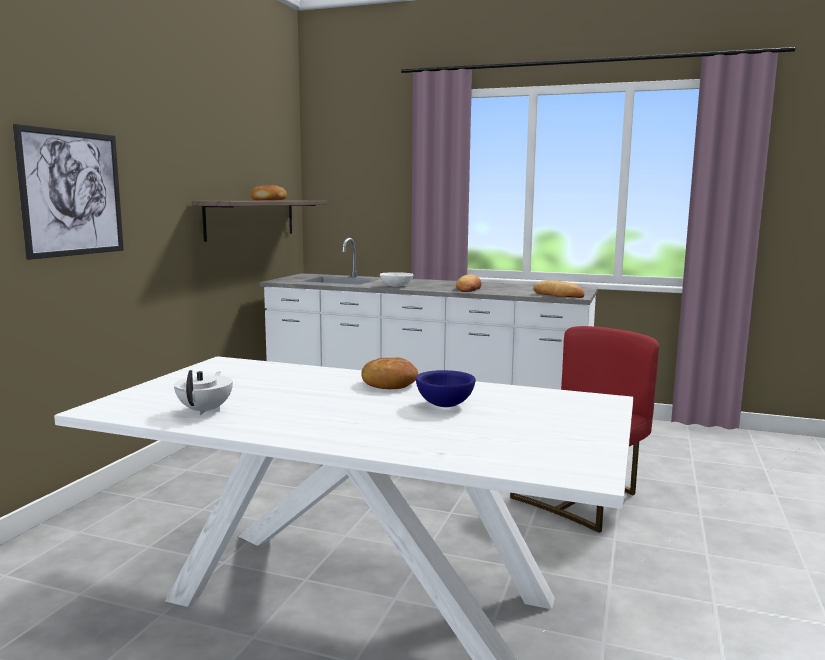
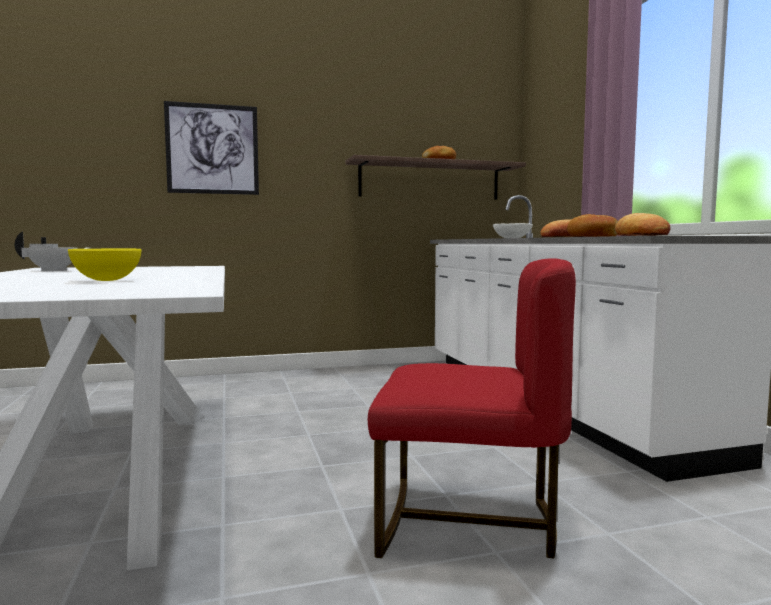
camera: 55 degrees right, 5 degrees down
bread [361,357,418,389] -> bread moved to [567,214,618,237]
blue bowl [416,370,476,407] -> yellow bowl [68,249,141,281]

